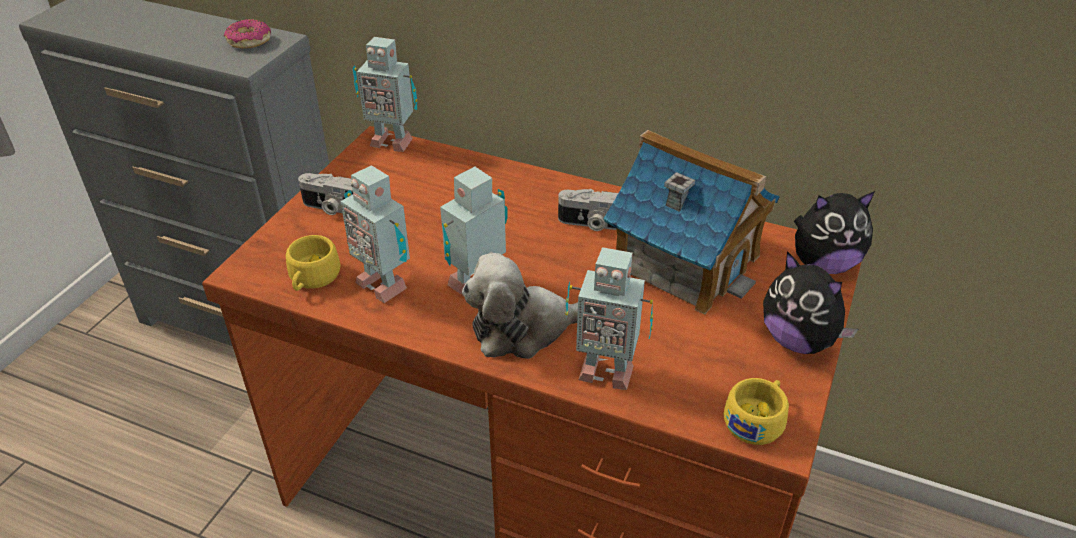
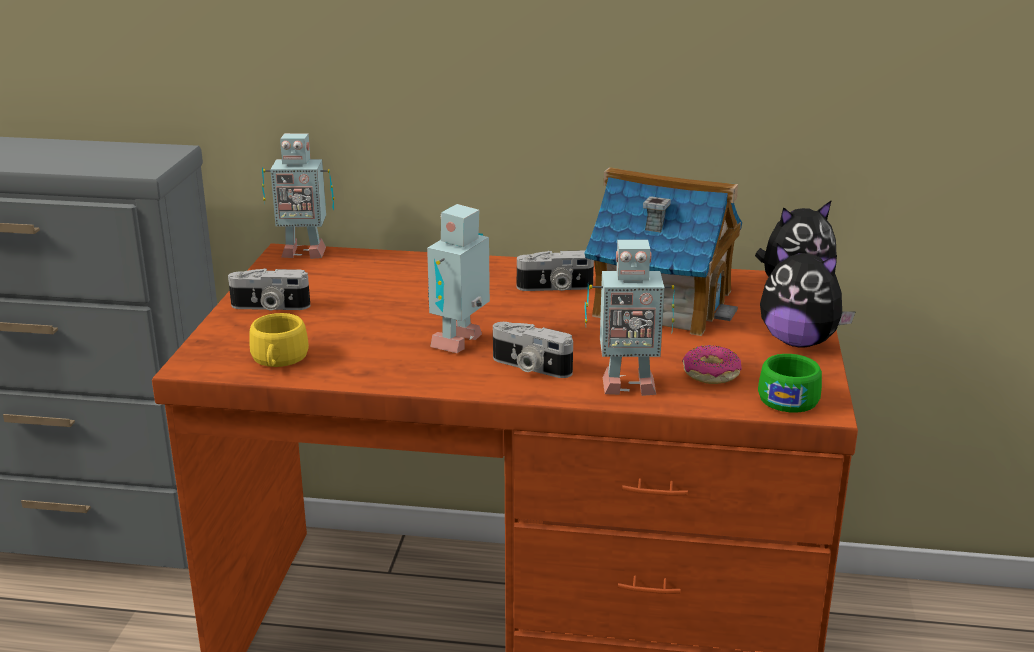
camera: 15 degrees left, 15 degrees down
donut [224,19,271,48] -> donut moved to [682,345,742,384]
toy robot [341,165,410,303] -> none
plush toy [462,253,578,359] -> camera [493,322,573,378]
yellow cup [723,378,789,445] -> green cup [758,354,822,412]

